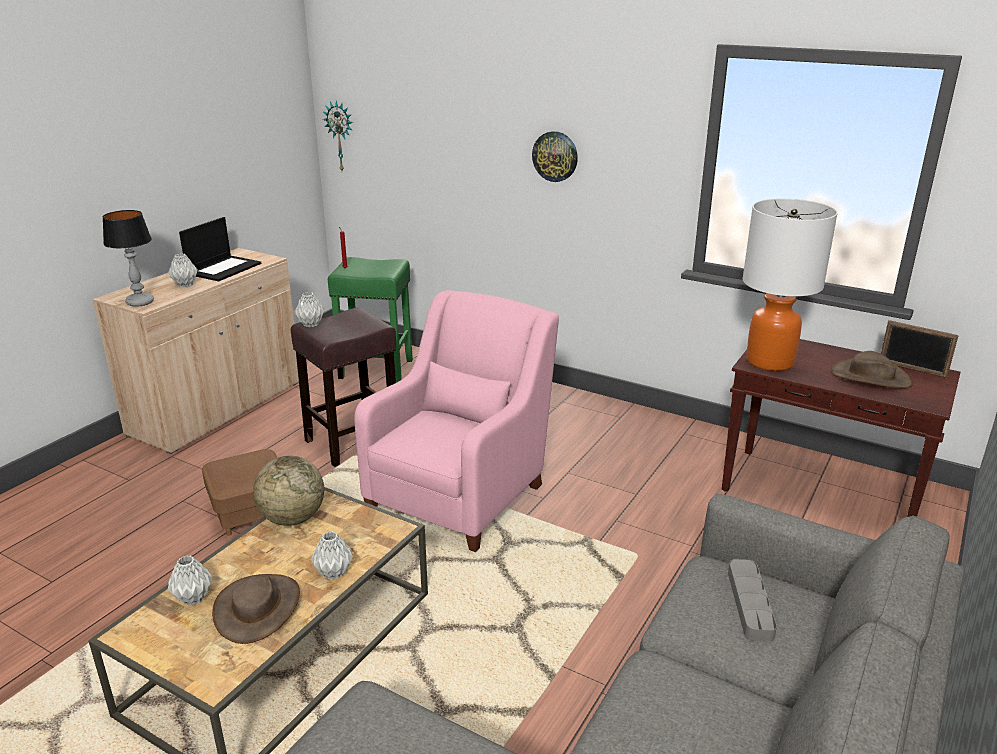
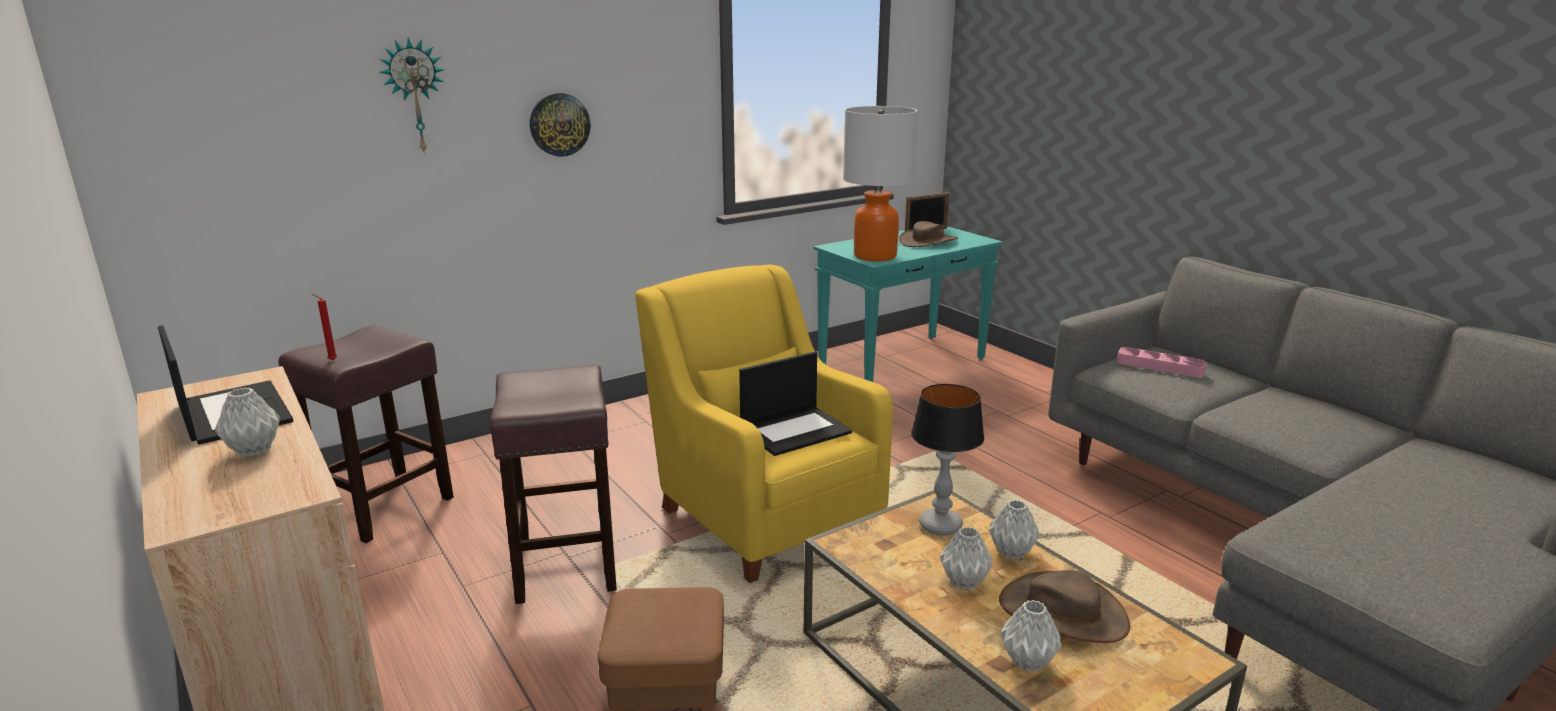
camera: 65 degrees left, 5 degrees down
table lamp [103,210,154,307] -> table lamp moved to [911,384,984,536]
globe [253,456,324,526] -> none
grey vase [295,292,324,327] -> grey vase moved to [940,526,993,590]
wall clock [323,101,353,171] -> wall clock moved to [380,37,445,154]
green stool [328,257,413,383] -> brown stool [278,326,454,543]
pink armchair [354,290,559,552] -> yellow armchair [635,265,893,583]
brown console table [722,339,960,517] -> turquoise console table [813,226,1003,382]
grey tray [728,559,777,642] -> pink tray [1117,347,1207,378]
none -> laptop [739,351,852,456]

